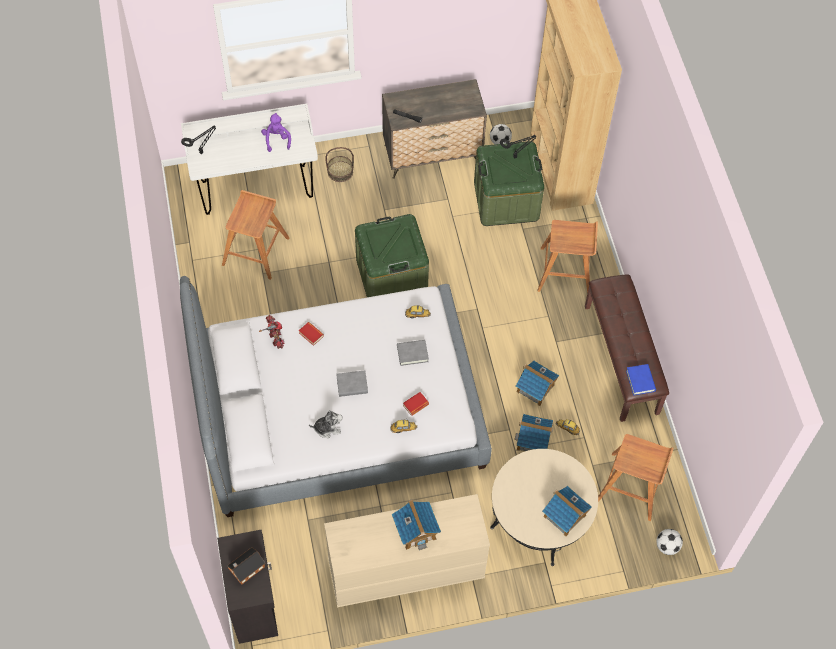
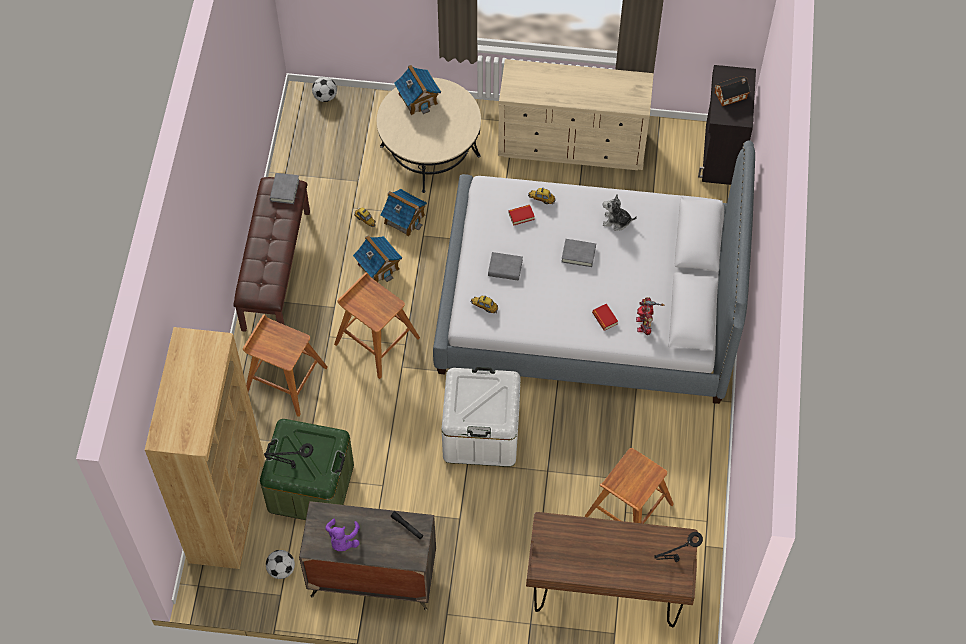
camera: 160 degrees left, 0 degrees up
white desk [181,104,318,215] -> brown desk [526,512,698,627]
purple plush toy [261,113,291,152] -> purple plush toy moved to [325,518,360,551]
basket [325,147,354,182] -> none
green storage box [355,214,429,297] -> white storage box [442,367,521,467]
toy house [392,500,441,550] -> none
brown stool [598,434,674,521] -> brown stool moved to [334,272,420,379]
blue book [626,364,656,396] -> grey book [270,173,299,204]

